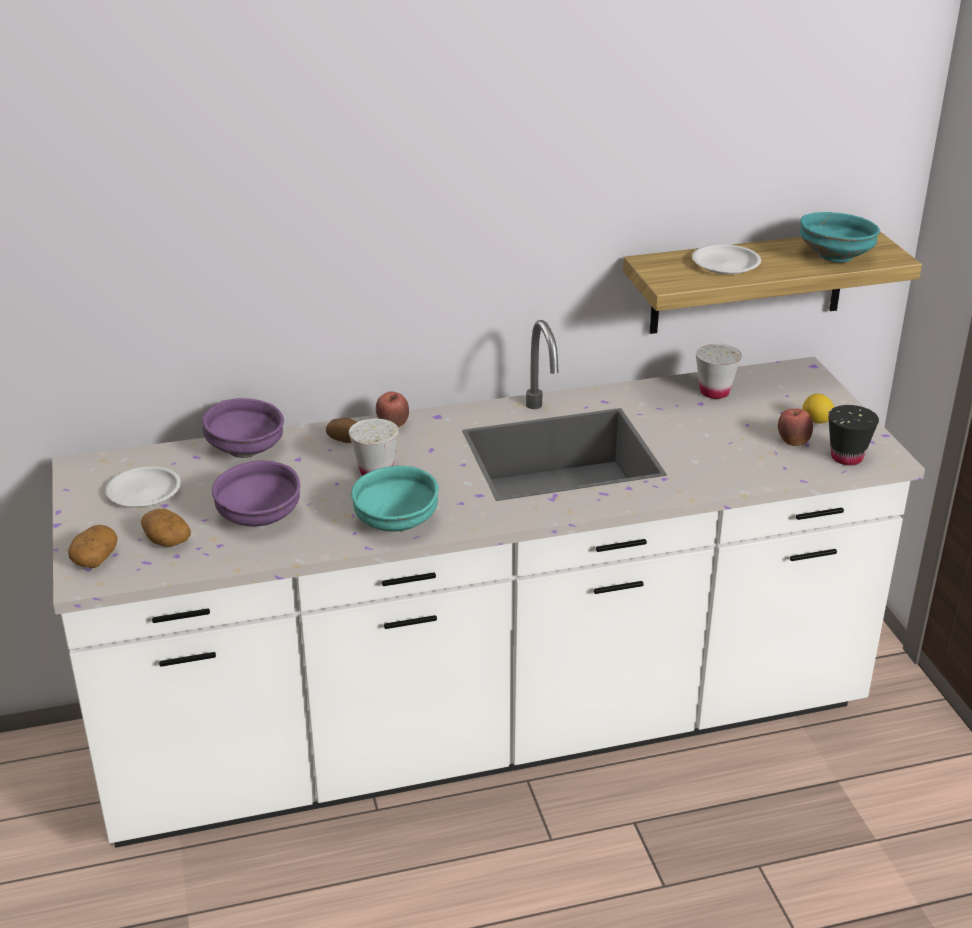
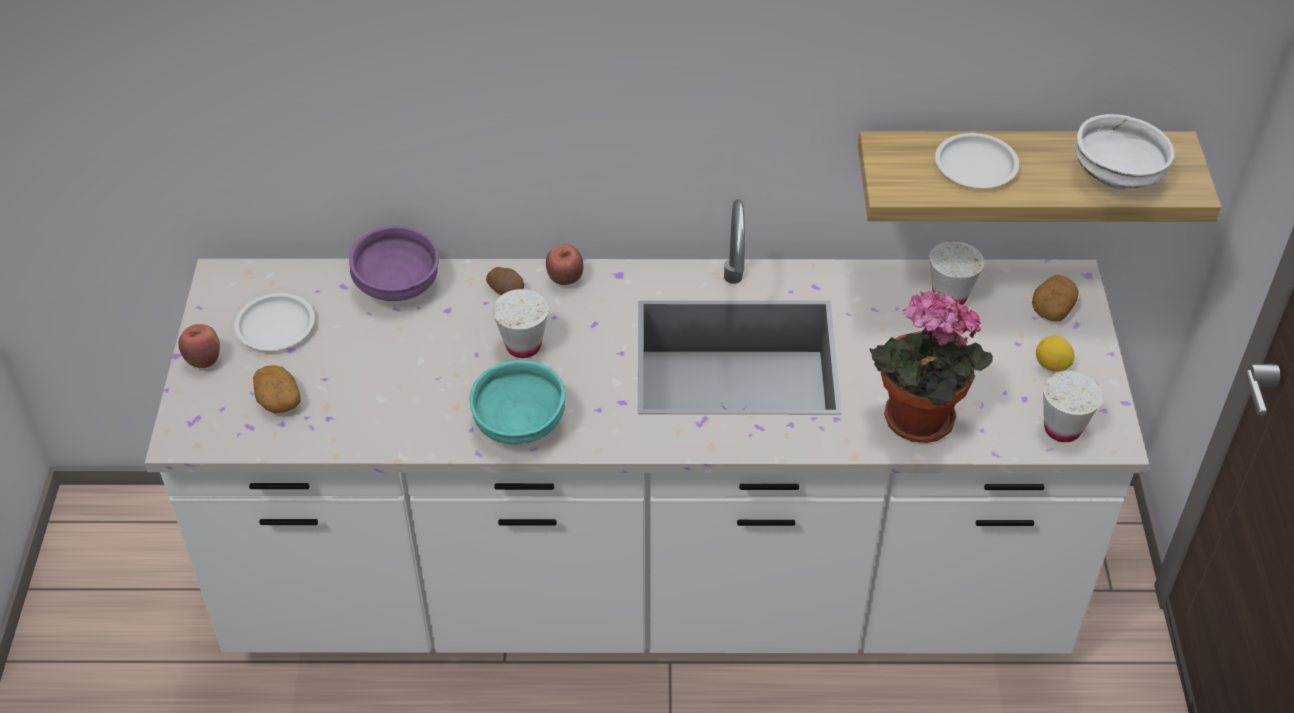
camera: 15 degrees right, 15 degrees up
potato [68,525,117,568] -> potato moved to [1032,275,1078,321]
purple bowl [212,460,300,526] -> none
apple [778,408,813,446] -> apple moved to [178,324,220,368]
turquoise bowl [800,212,880,263] -> white bowl [1075,114,1174,189]
black cup [828,405,879,465] -> white cup [1043,370,1103,442]
none -> potted plant [869,291,993,443]

